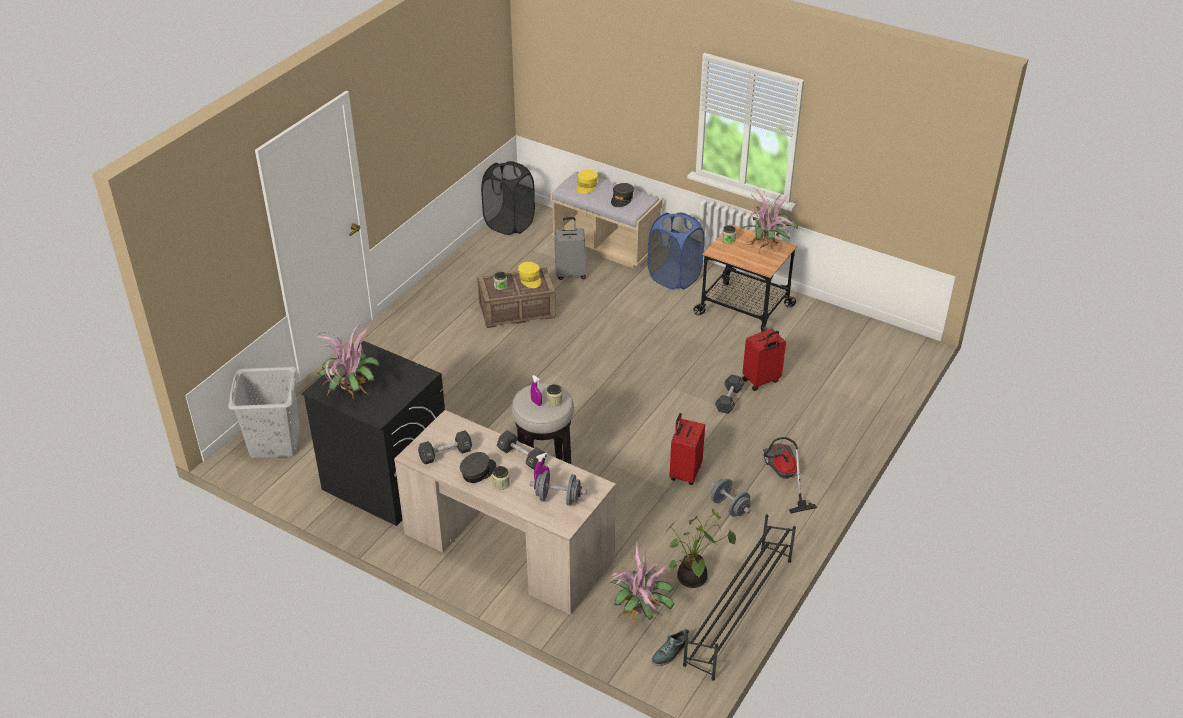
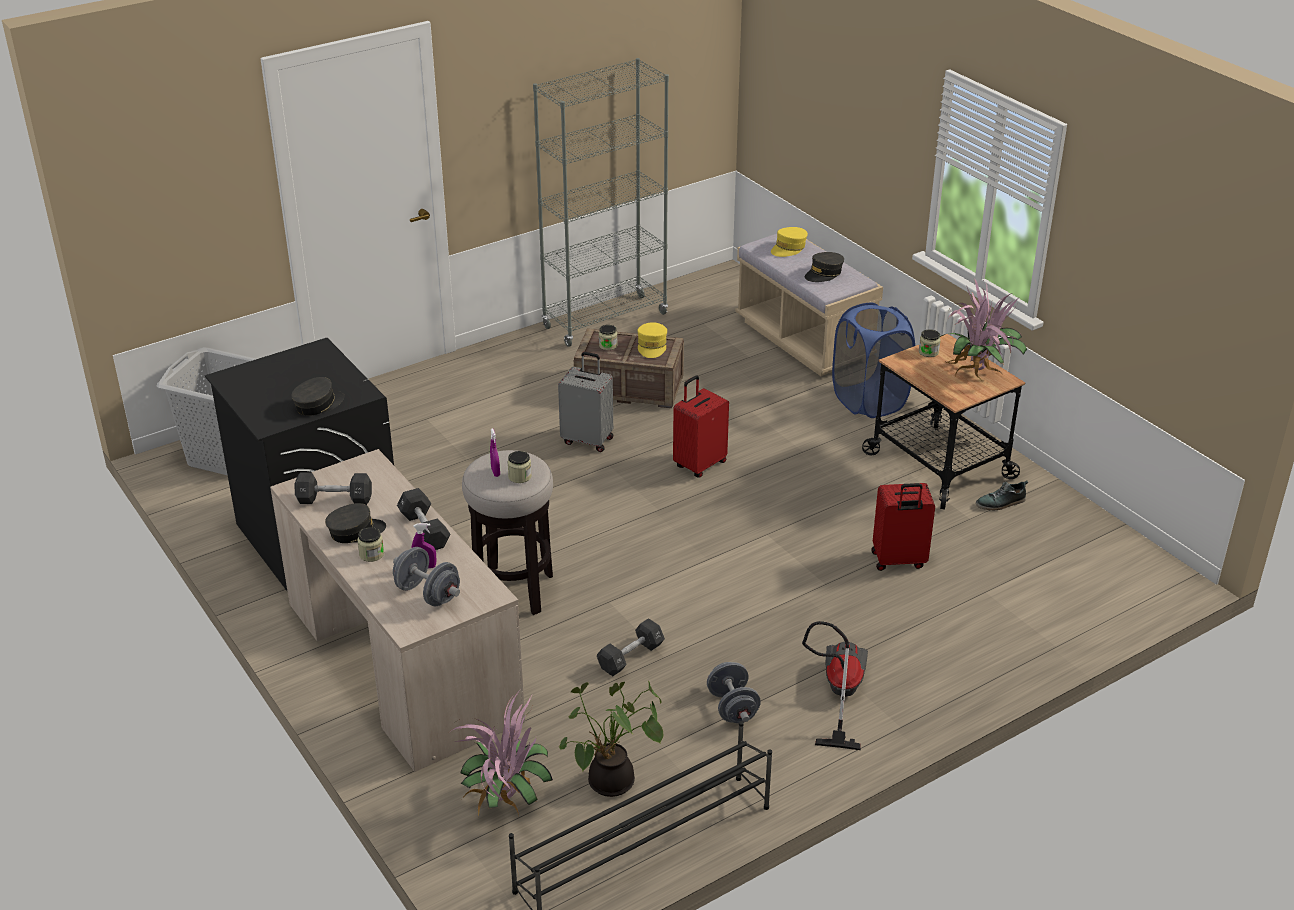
camera: 25 degrees right, 5 degrees down
potted plant [313,321,379,397] -> none
black laundry basket [481,161,535,235] -> none
grey suitcase [554,217,586,280] -> grey suitcase moved to [558,352,613,452]
shoe [651,629,686,666] -> shoe moved to [976,481,1028,510]
red suitcase [669,413,705,485] -> red suitcase moved to [673,376,729,478]
black dumbbell [715,374,744,414] -> black dumbbell moved to [597,618,665,676]
none -> grey cap [291,377,345,416]
none -> grey bookcase [533,58,669,347]

